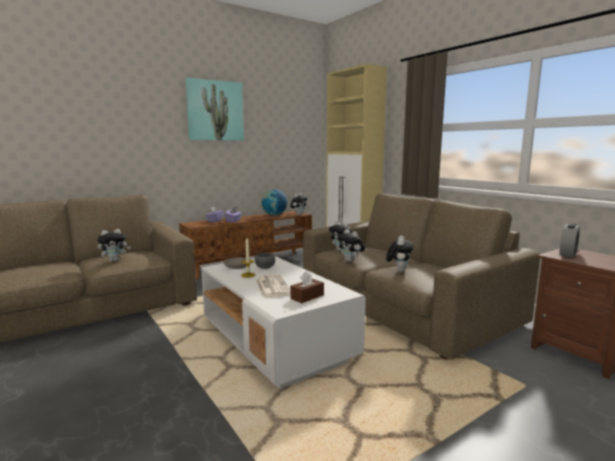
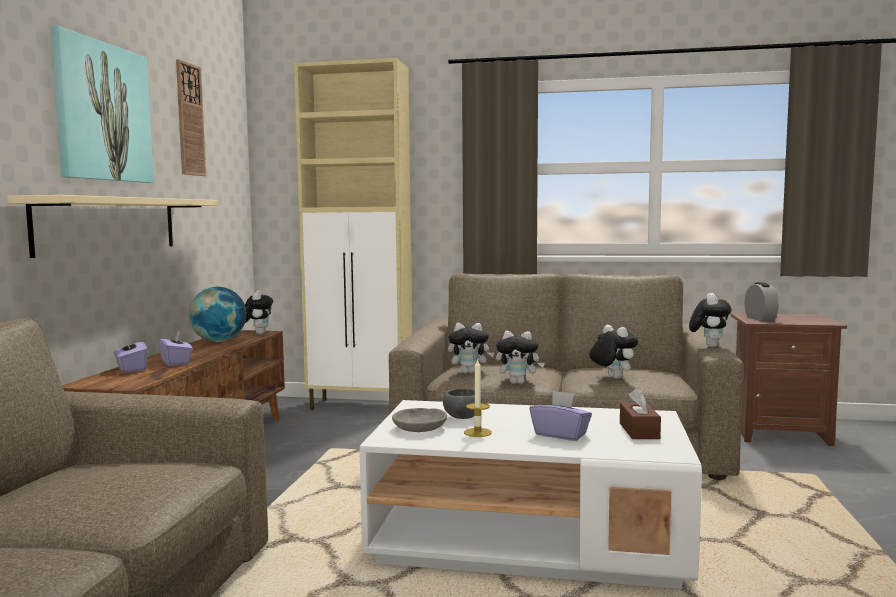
camera: 45 degrees left, 5 degrees down
plush toy [97,229,131,262] -> plush toy moved to [689,293,731,347]
newspaper [256,275,290,297] -> purple tissue box [530,390,592,441]
none -> beige shelf [7,195,218,258]
none -> wall clock [176,59,206,176]

